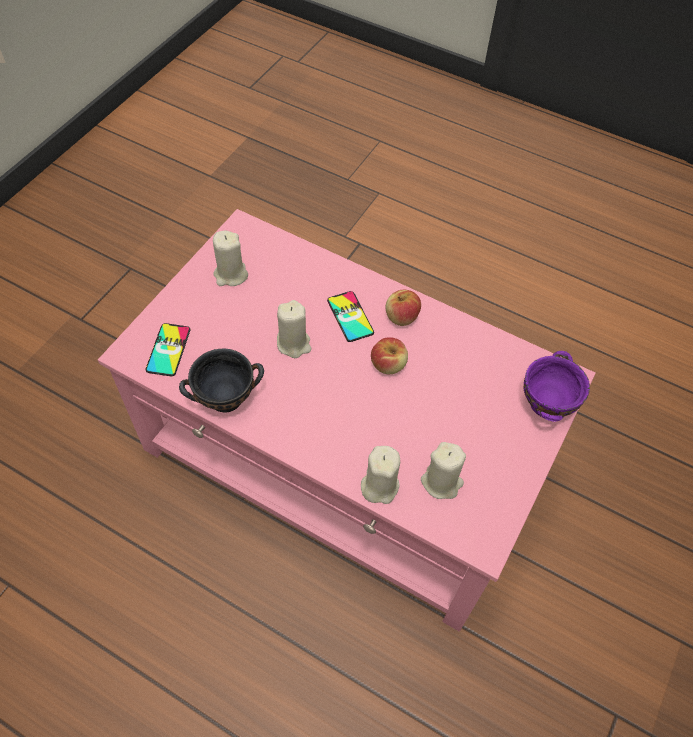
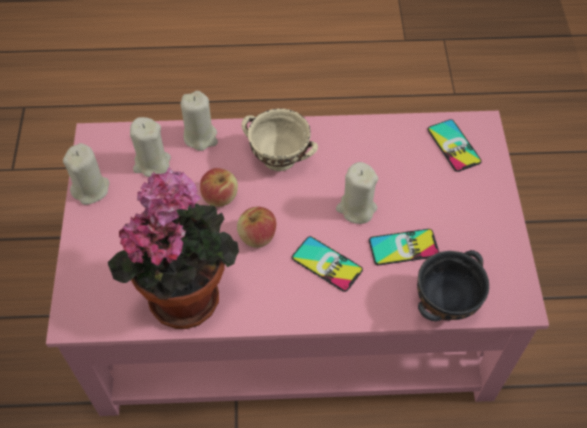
camera: 150 degrees right, 0 degrees up
black bowl [179,349,264,413] -> black bowl moved to [417,250,489,321]
beige candle [213,231,248,286] -> beige candle moved to [63,143,109,205]
apple [386,290,421,326] -> apple moved to [200,168,238,207]
purple bowl [524,351,590,422] -> none
none -> potted plant [108,167,239,329]
none -> beige bowl [241,108,318,171]
none -> phone [369,229,439,265]

